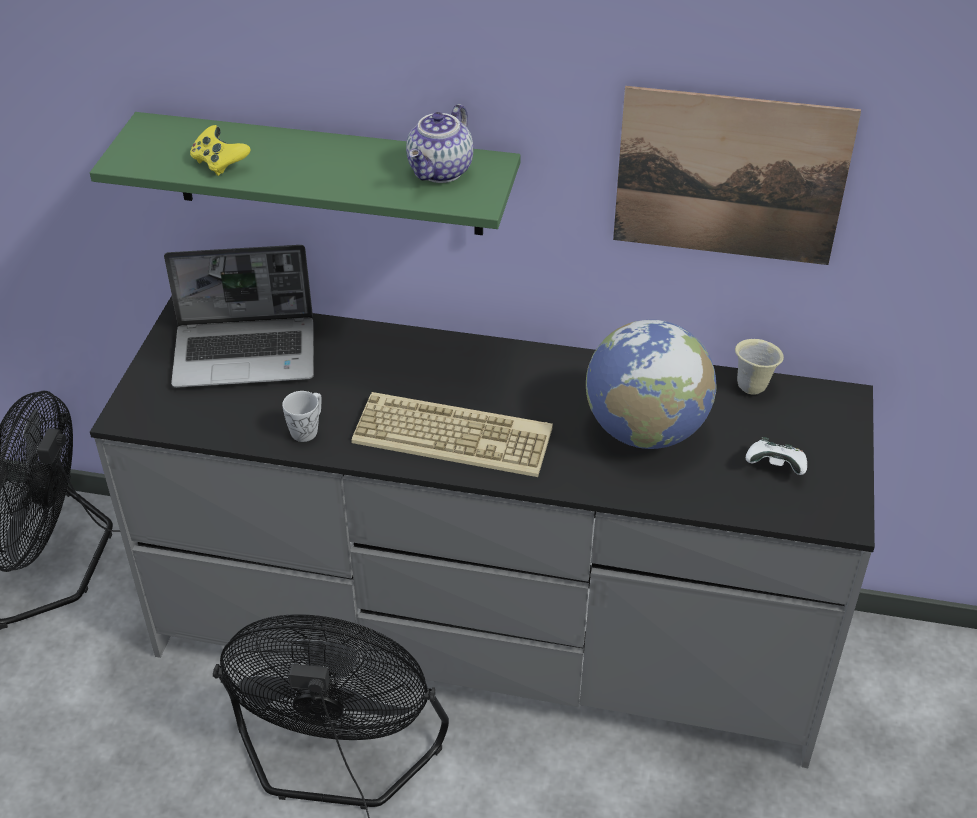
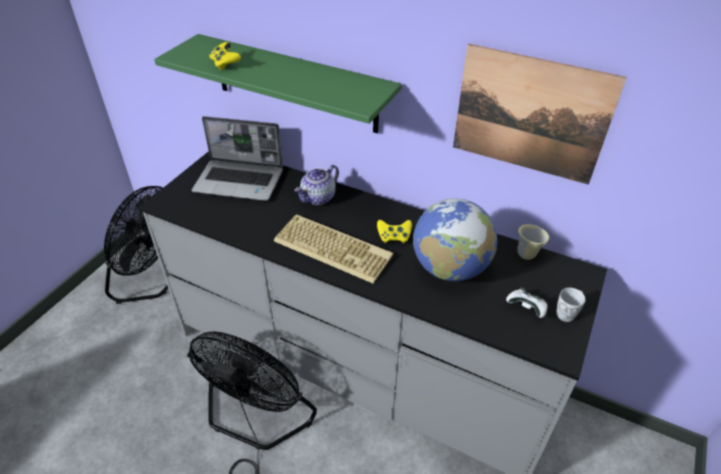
camera: 15 degrees right, 0 degrees up
white mug [282,391,322,442] -> white mug moved to [556,288,586,322]
teapot [406,104,473,183] -> teapot moved to [294,165,339,205]
none -> yellow game controller [377,220,412,243]

